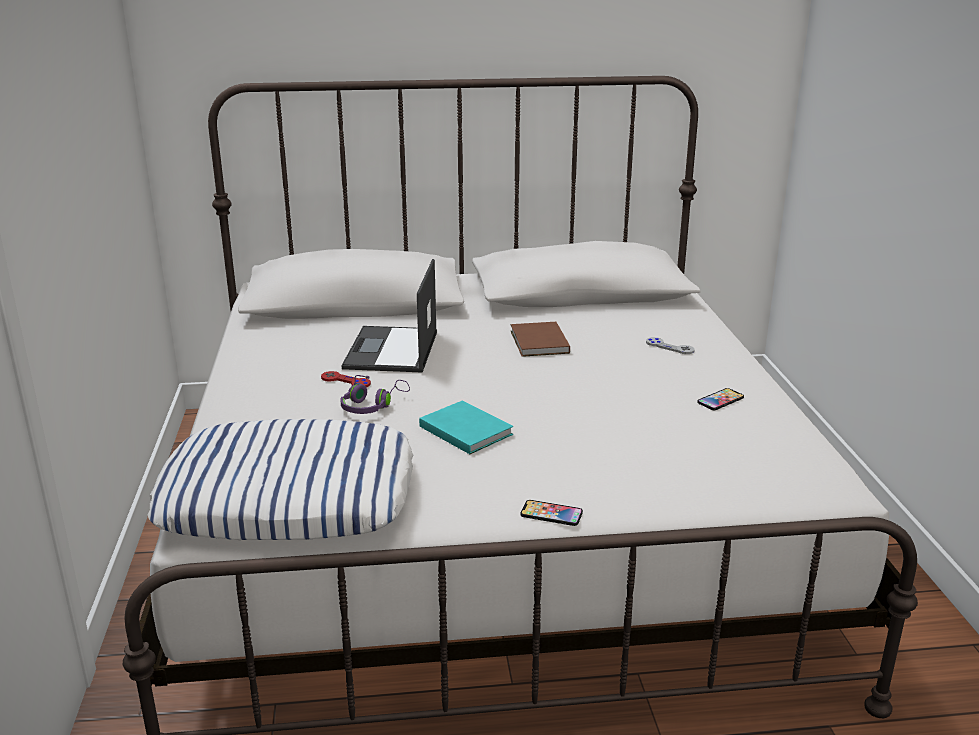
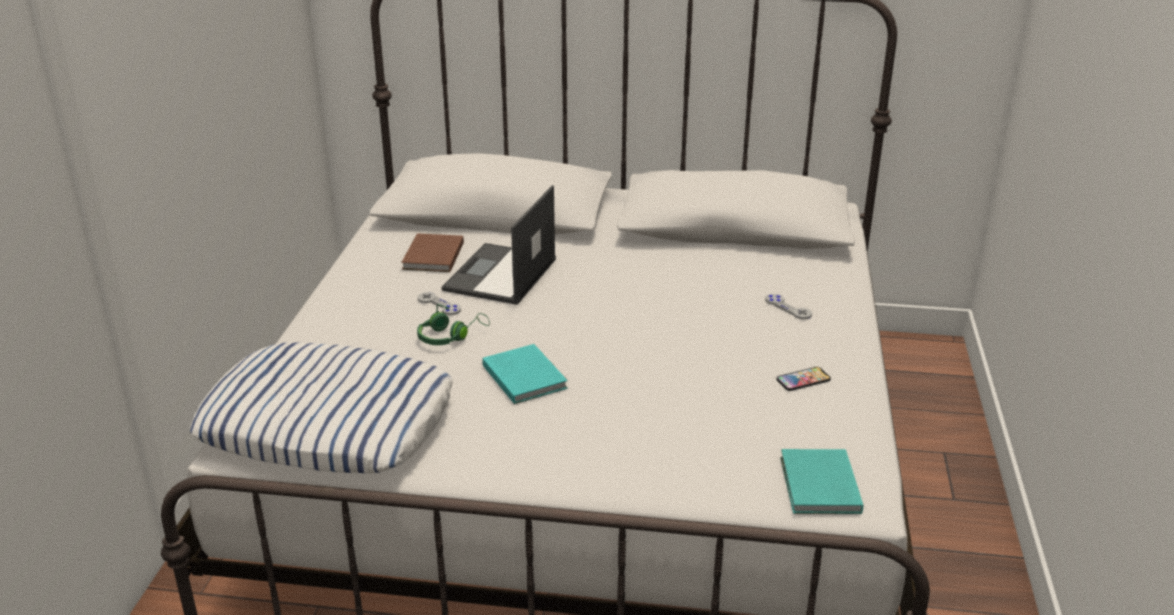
camera: 15 degrees right, 5 degrees up
red game controller [321,371,371,387] -> grey game controller [417,292,461,315]
purple headphones [340,375,410,414] -> green headphones [417,304,490,345]
brown book [511,322,570,357] -> brown book moved to [401,233,464,272]
phone [521,500,583,526] -> none
none -> turquoise book [780,449,863,514]

